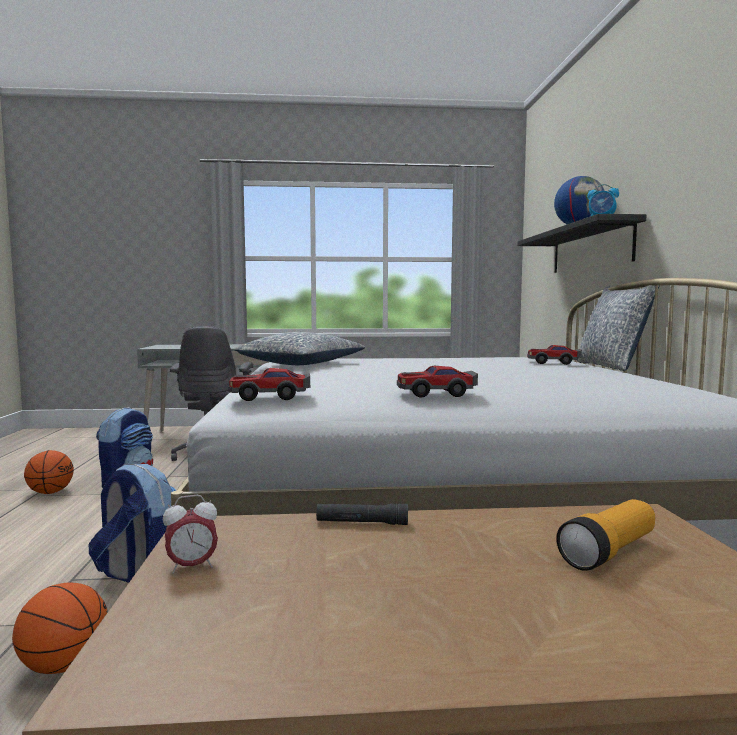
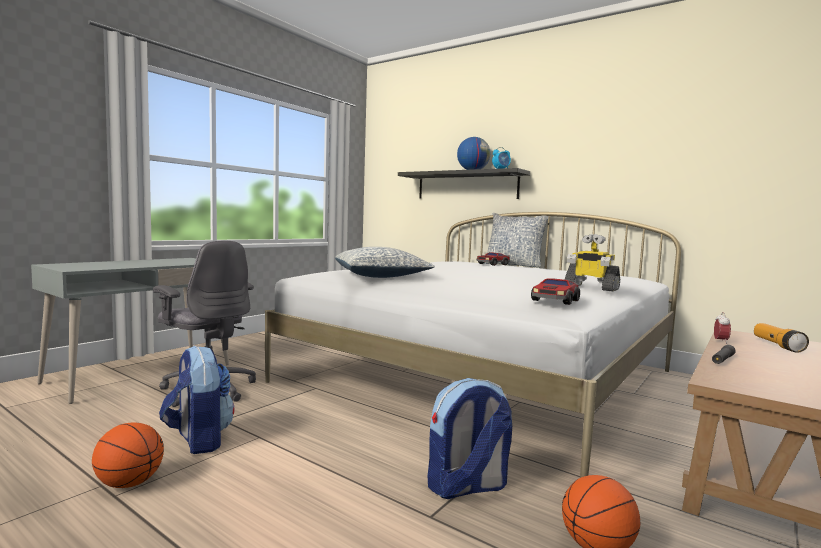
camera: 50 degrees left, 0 degrees up
alarm clock [163,495,218,574] -> alarm clock moved to [714,312,731,344]
toy car [397,366,478,398] -> toy robot [564,234,620,292]

